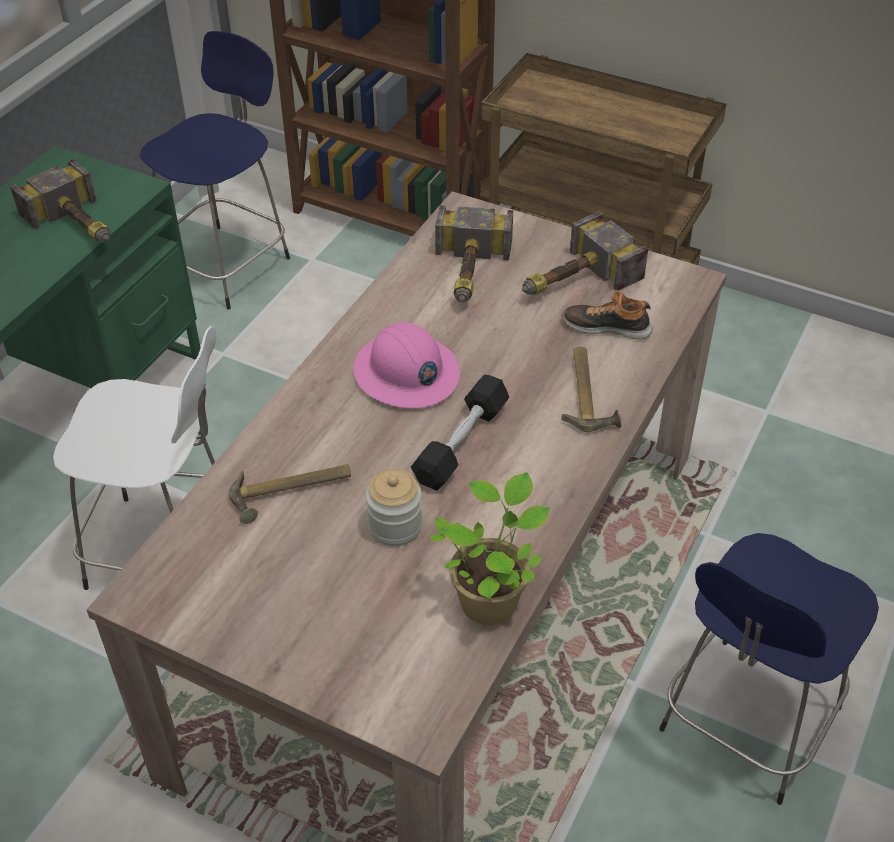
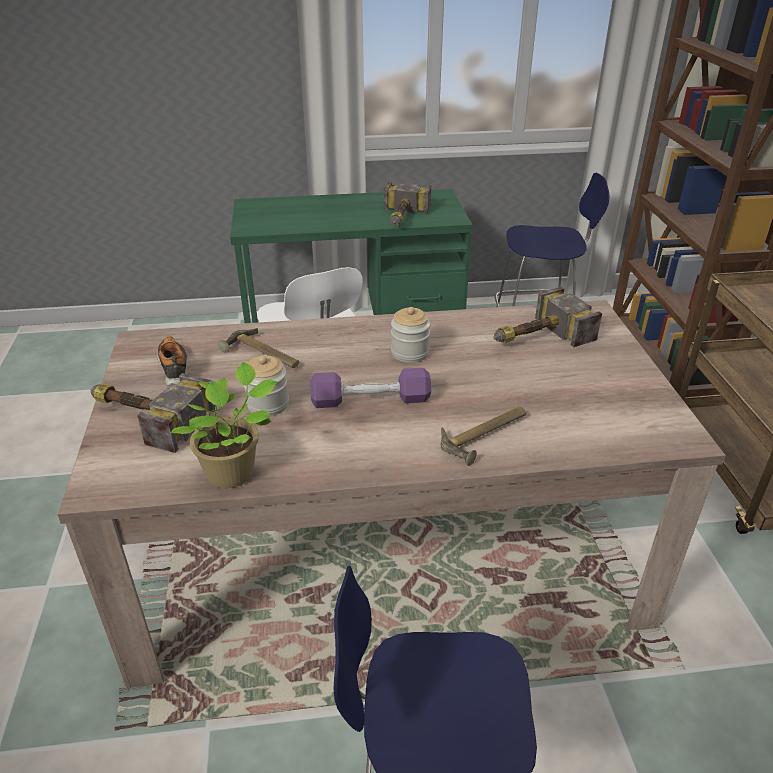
camera: 55 degrees right, 10 degrees down
pink hard hat [353,322,460,408] -> jar [391,307,430,363]
black dumbbell [411,375,509,491] -> purple dumbbell [310,368,431,408]
hammer [522,211,648,295] -> hammer moved to [91,373,217,453]
shoe [563,290,653,340] -> shoe moved to [157,336,189,386]

